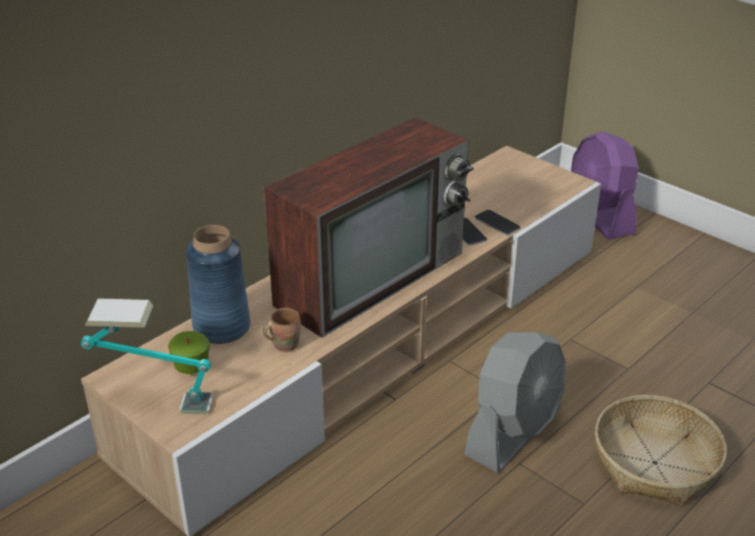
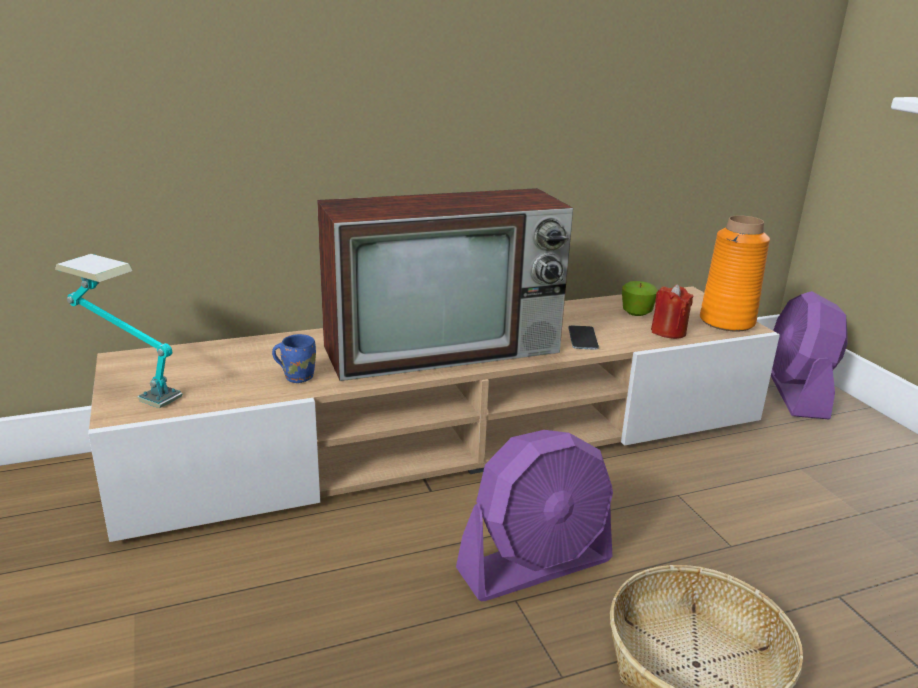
camera: 25 degrees right, 10 degrees down
apple [168,331,210,374] -> apple moved to [622,281,658,316]
blue vase [186,225,250,344] -> none
brown mug [263,308,301,352] -> blue mug [272,334,316,383]
grey fan [464,332,566,473] -> purple fan [456,430,613,601]
phone [475,210,520,235] -> none
none -> red candle [651,284,694,339]
none -> orange vase [700,215,770,331]

